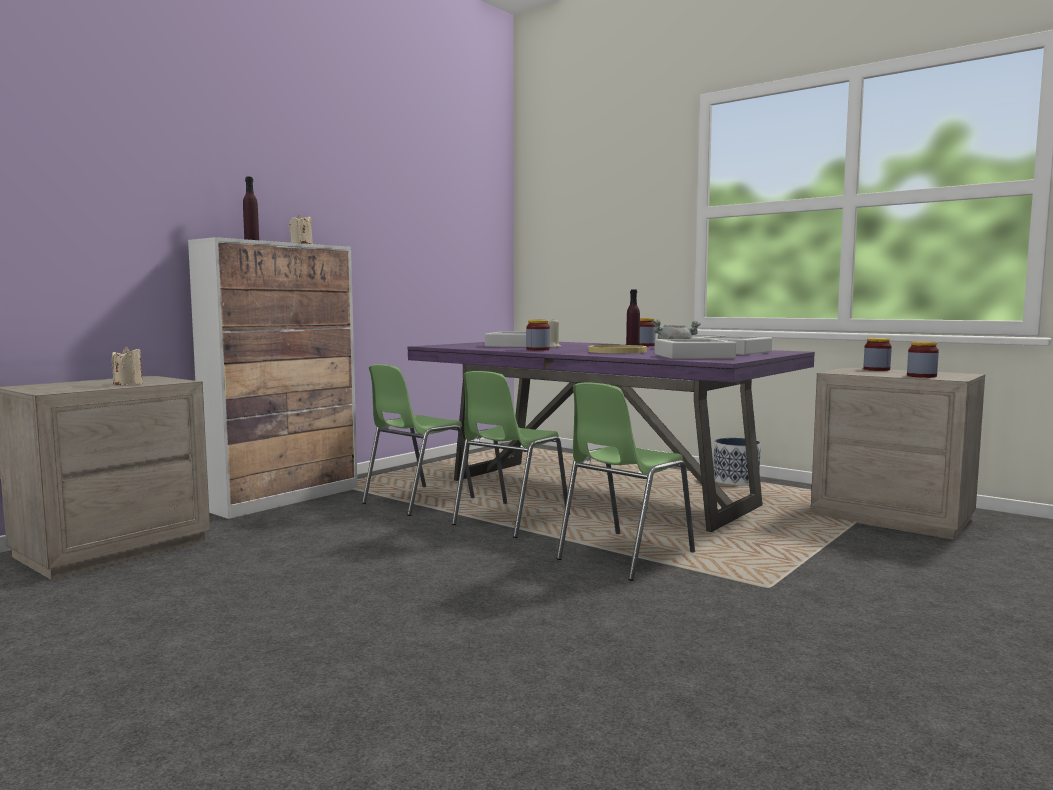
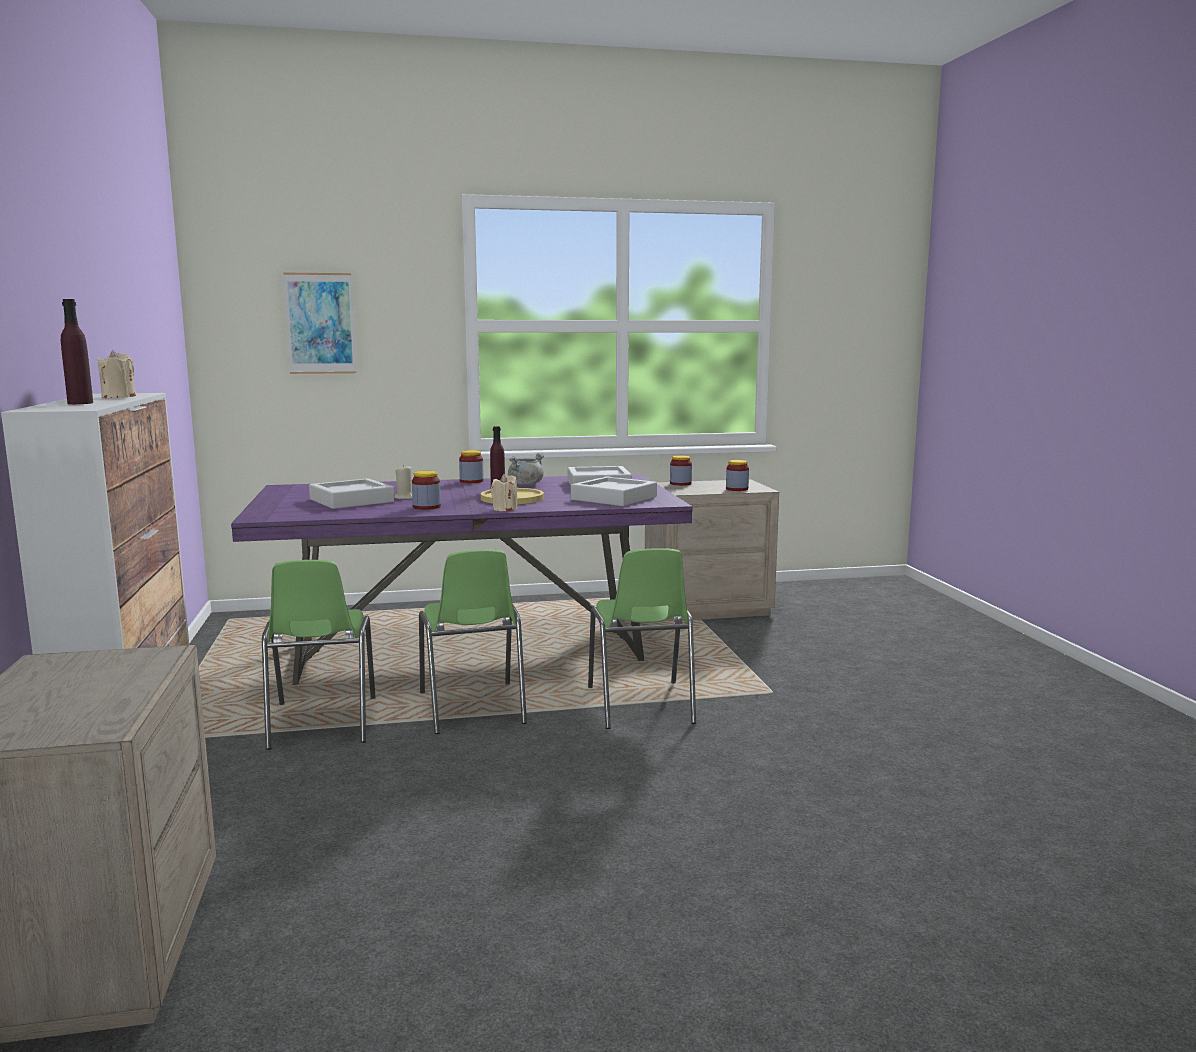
camera: 50 degrees left, 5 degrees up
beige candle [112,346,143,385] -> beige candle moved to [491,474,518,511]
planter [713,438,761,485] -> none
none -> picture [283,272,356,374]

